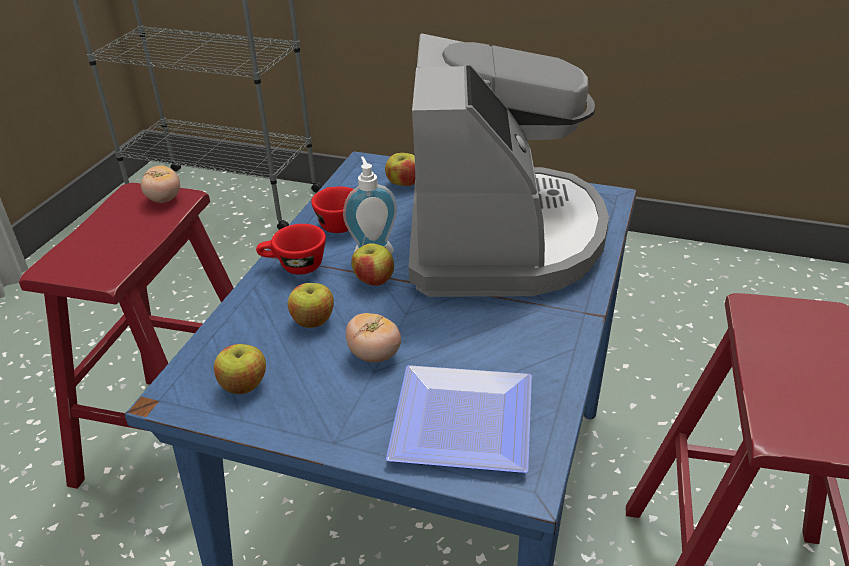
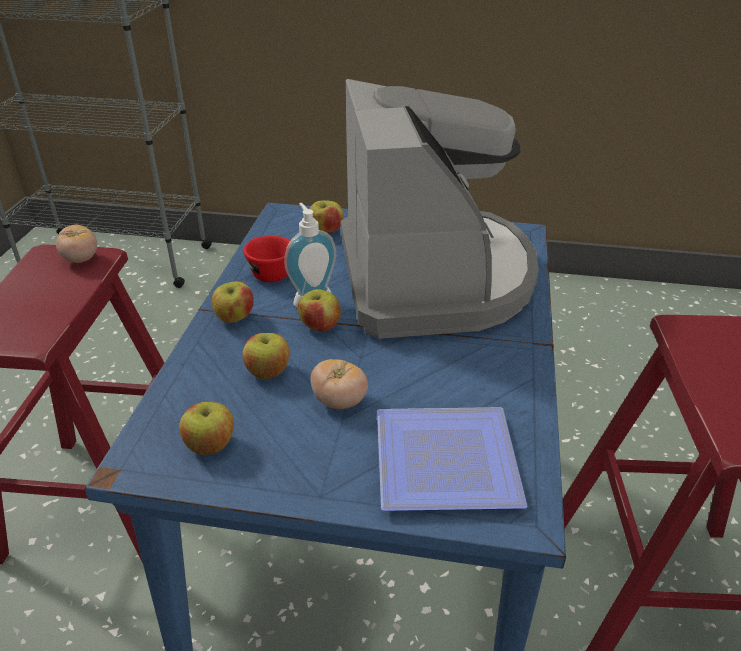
camera: 10 degrees left, 0 degrees up
red cup [256,224,326,275] -> apple [212,281,254,323]

